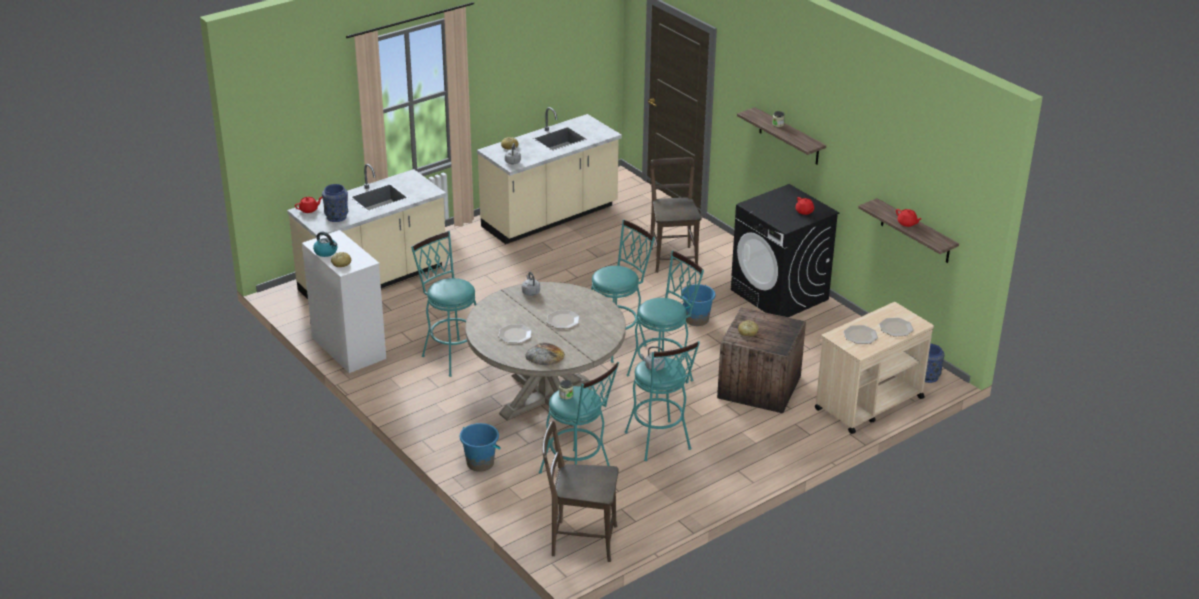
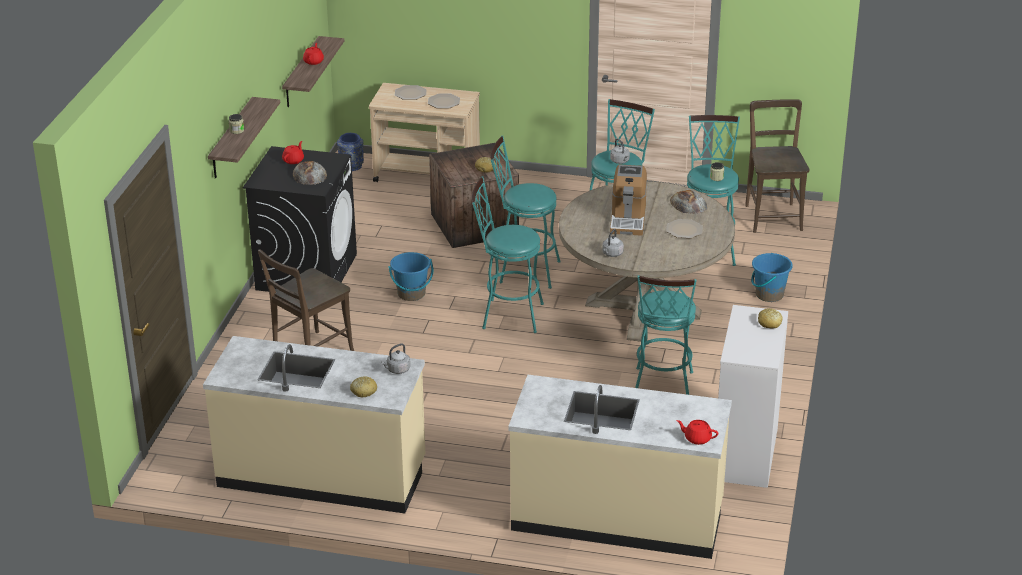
camera: 130 degrees left, 0 degrees up
kettle [313,232,338,257] -> none
blue vase [322,184,348,222] -> none
brown chair [542,421,619,562] -> brown chair turned 150 degrees counterclockwise [745,99,809,233]
plate [547,310,580,329] -> coffee machine [610,165,647,236]
none -> bread [293,161,327,185]

